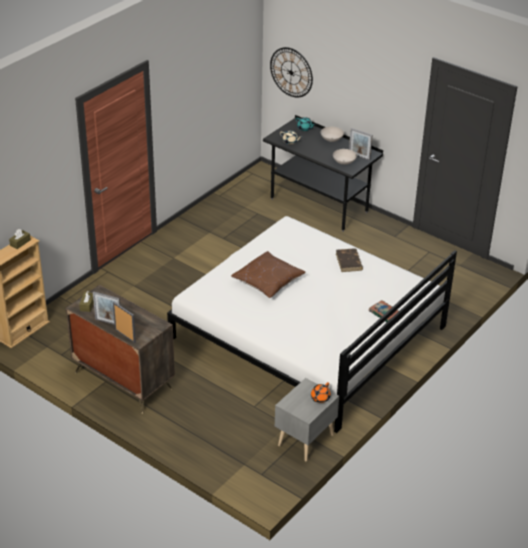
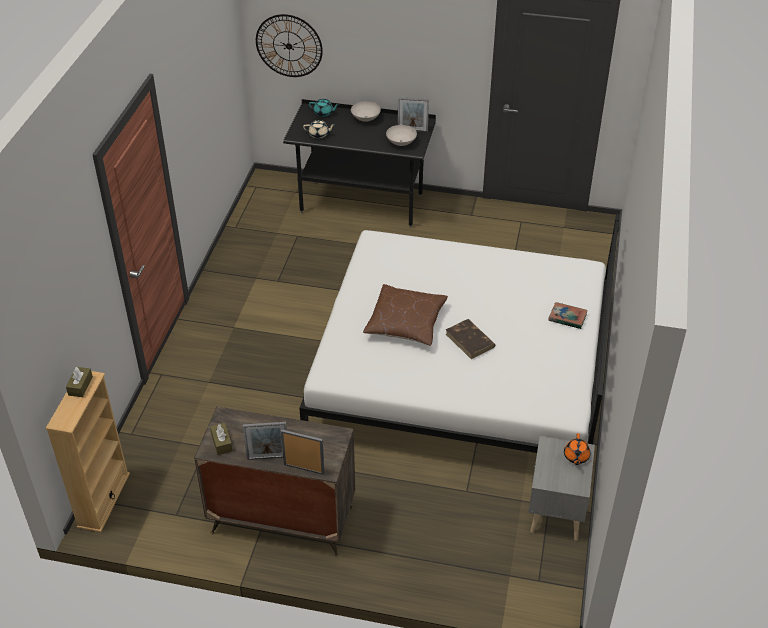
camera: 25 degrees left, 5 degrees up
brown book [336,248,363,272] -> brown book moved to [446,319,495,359]

